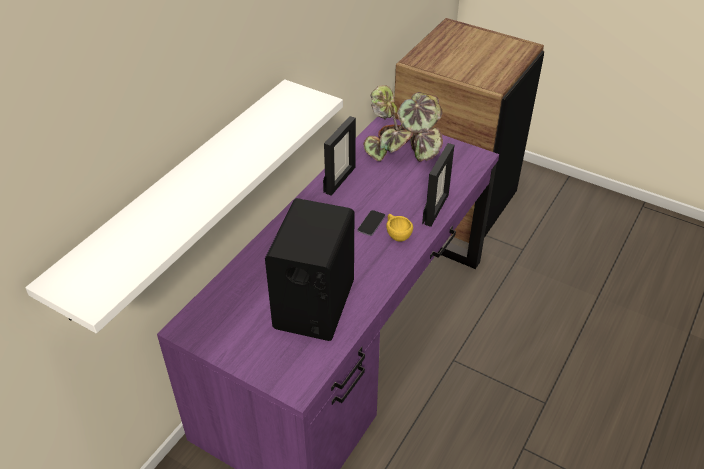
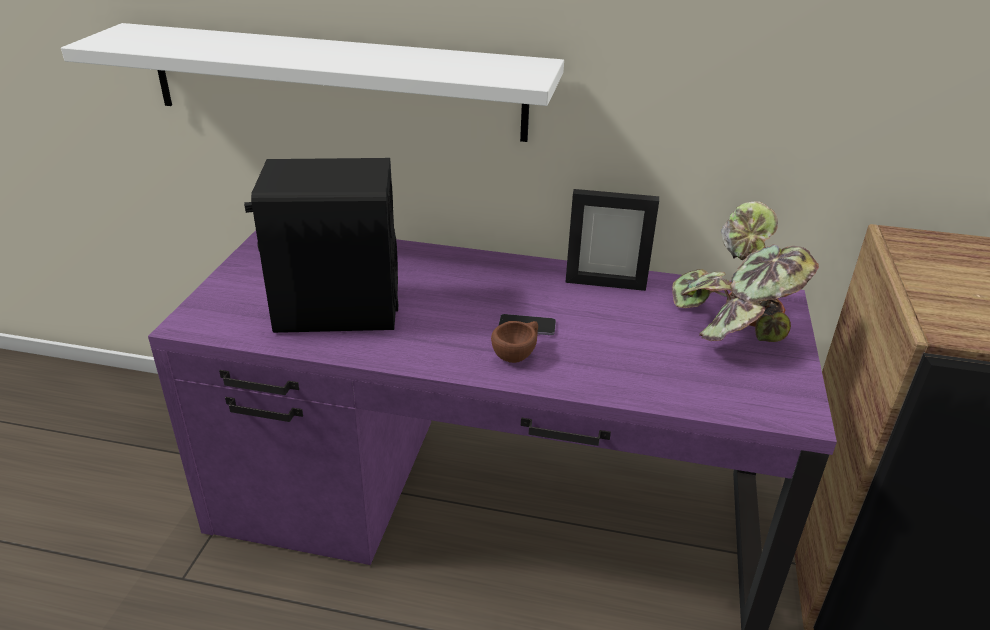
camera: 70 degrees right, 10 degrees down
yellow cup [386,214,413,242] -> brown cup [491,321,538,363]
picture frame [422,143,454,227] -> none

